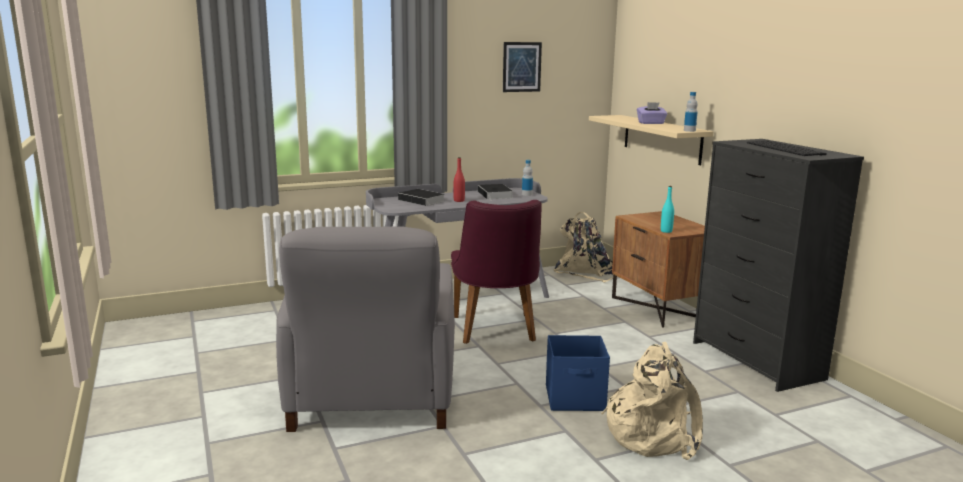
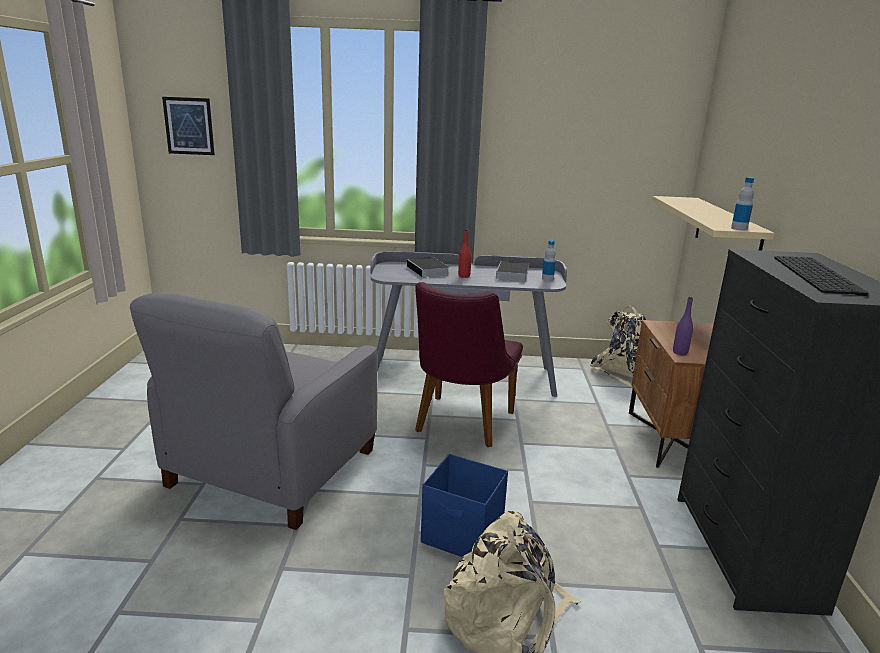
camera: 25 degrees right, 5 degrees up
picture [503,42,542,92] -> picture moved to [162,97,215,155]
purple tissue box [637,102,667,124] -> none
turquoise bottle [661,186,674,233] -> purple bottle [673,297,693,355]

